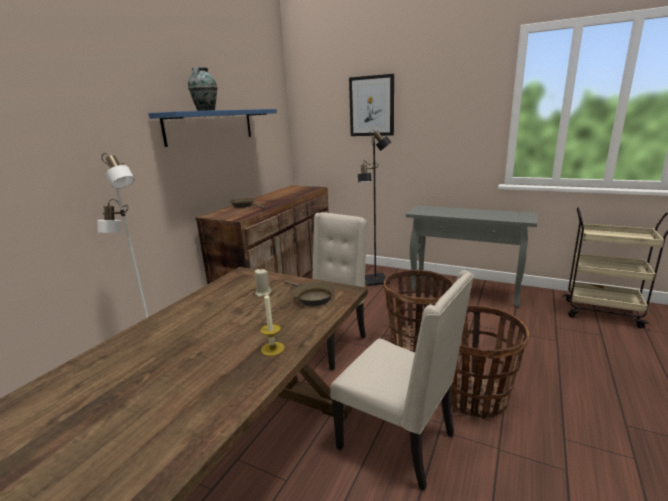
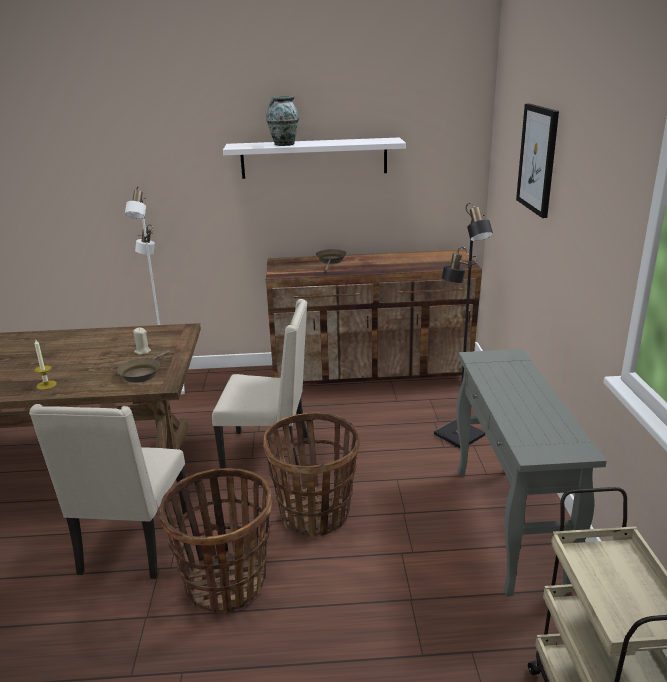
camera: 60 degrees right, 5 degrees up
blue shelf [148,109,277,147] -> white shelf [223,137,406,179]

